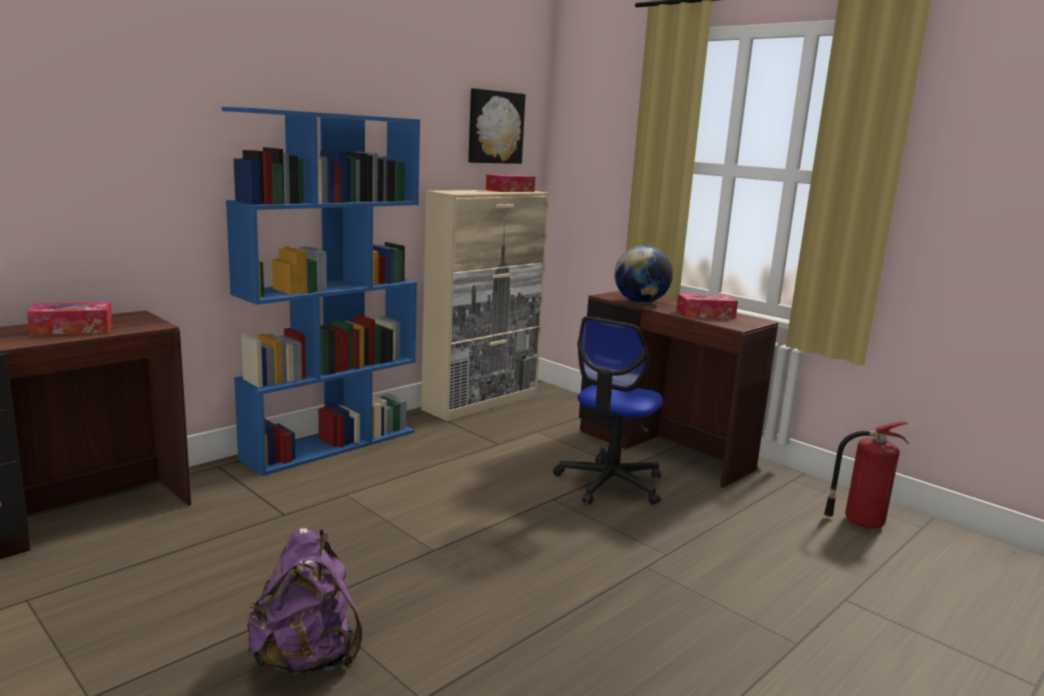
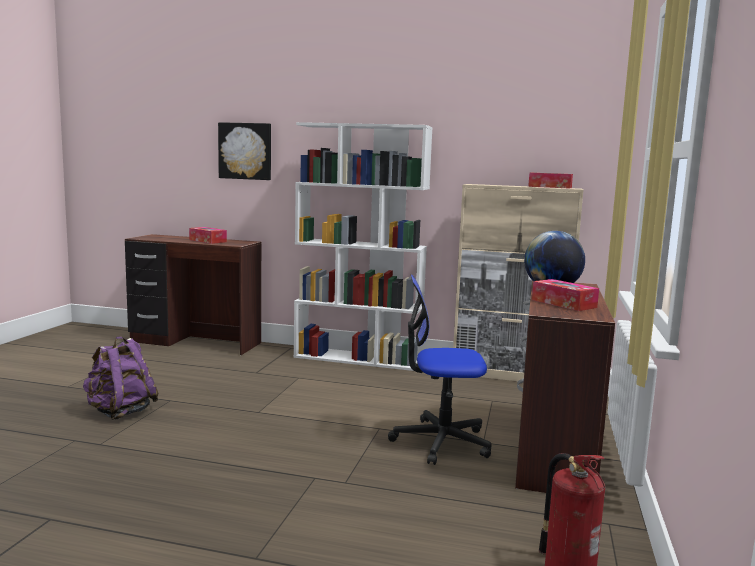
camera: 60 degrees right, 5 degrees down
blue bookcase [222,107,420,476] -> white bookcase [294,122,433,371]
picture [468,88,526,164] -> picture moved to [218,122,271,180]

